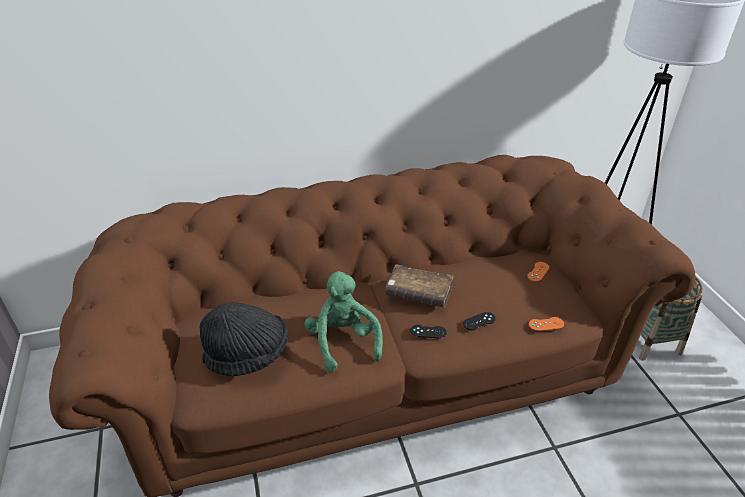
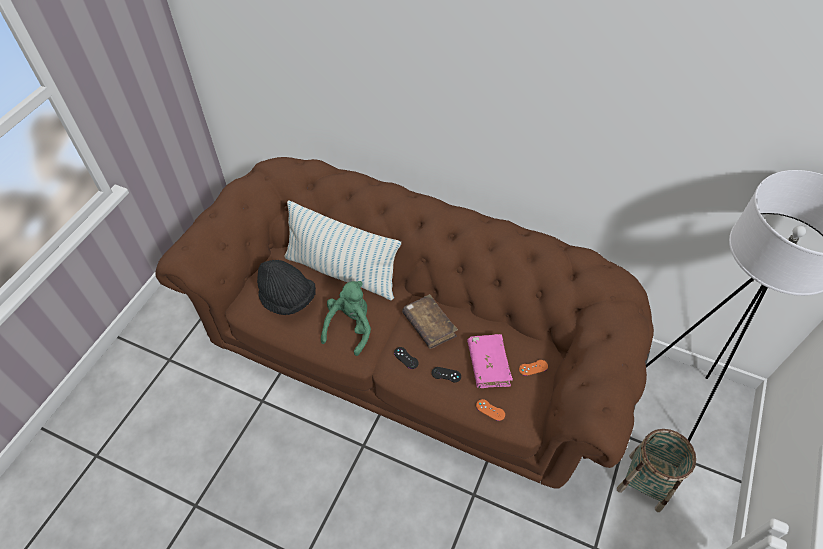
camera: 40 degrees right, 15 degrees up
none -> pillow [284,201,401,301]
none -> pink book [467,334,513,388]

